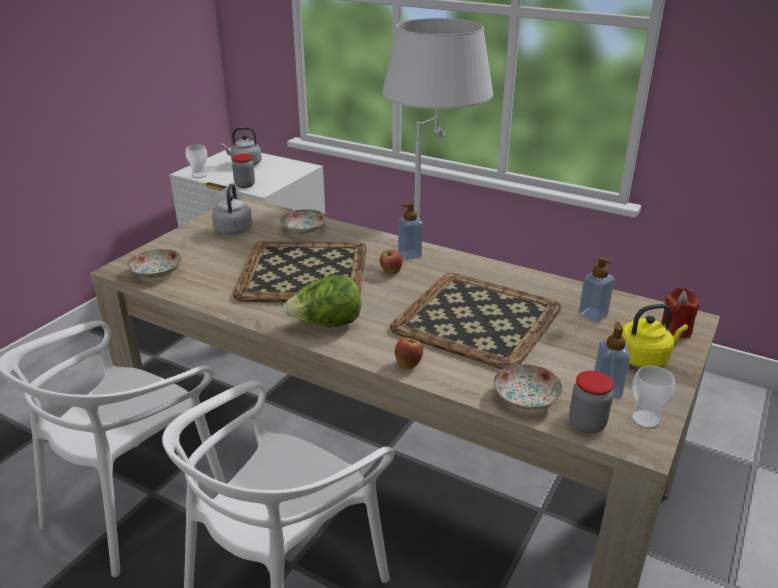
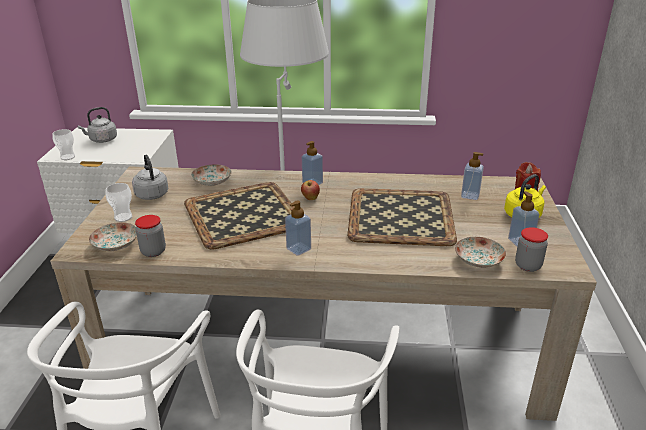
camera: 25 degrees left, 0 degrees up
jar [232,154,255,188] -> jar moved to [135,215,166,257]
lettuce [283,275,361,327] -> soap dispenser [285,201,311,256]
apple [395,334,423,369] -> none
cup [631,366,675,429] -> cup moved to [106,183,133,222]

